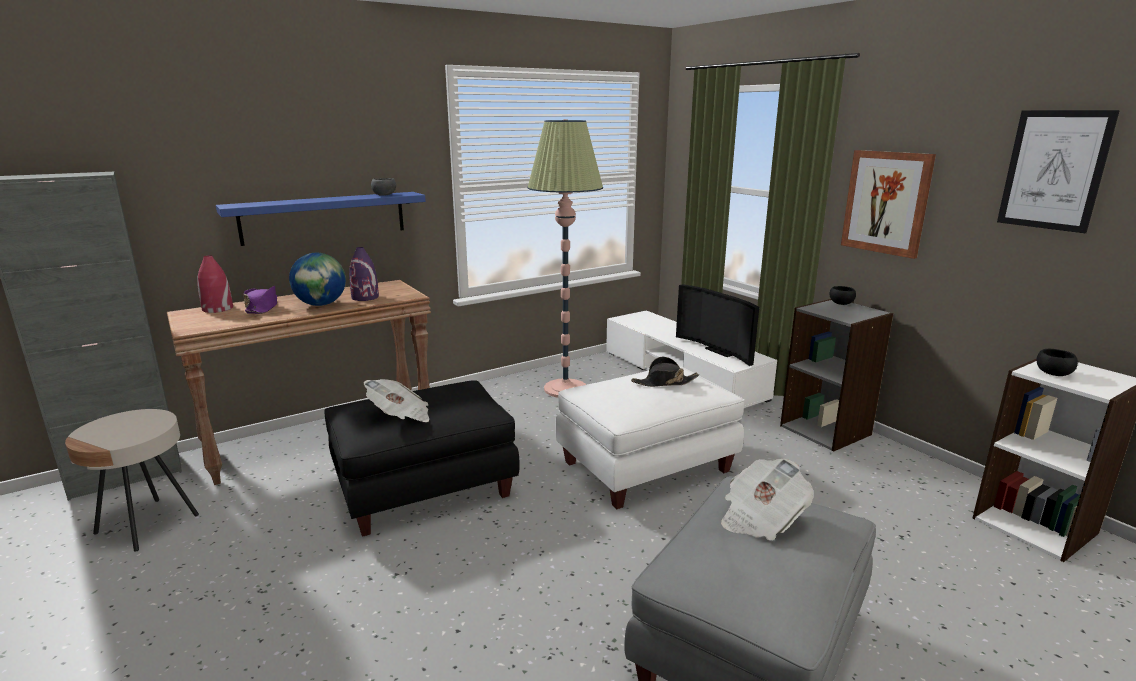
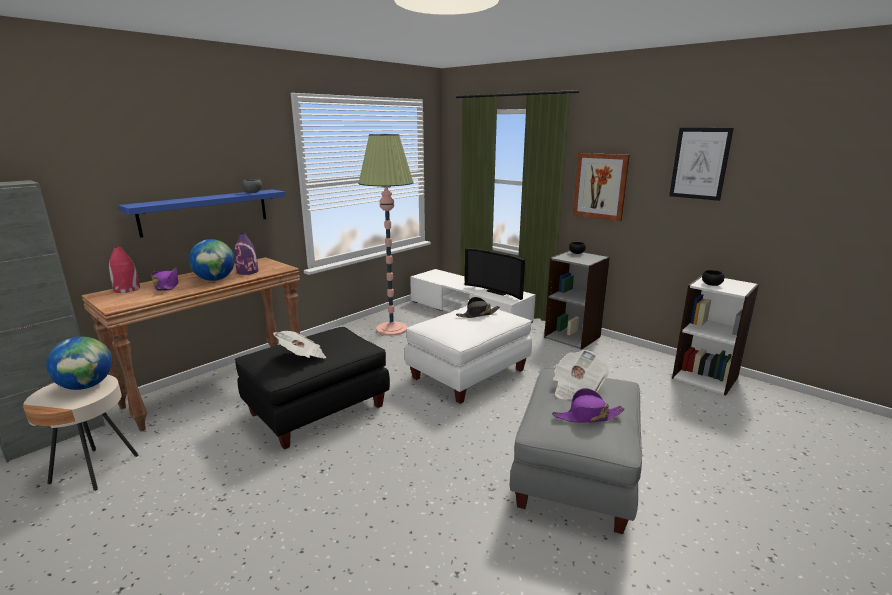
camera: 15 degrees left, 0 degrees up
none -> globe [46,336,112,390]
none -> purple hat [552,388,625,423]

